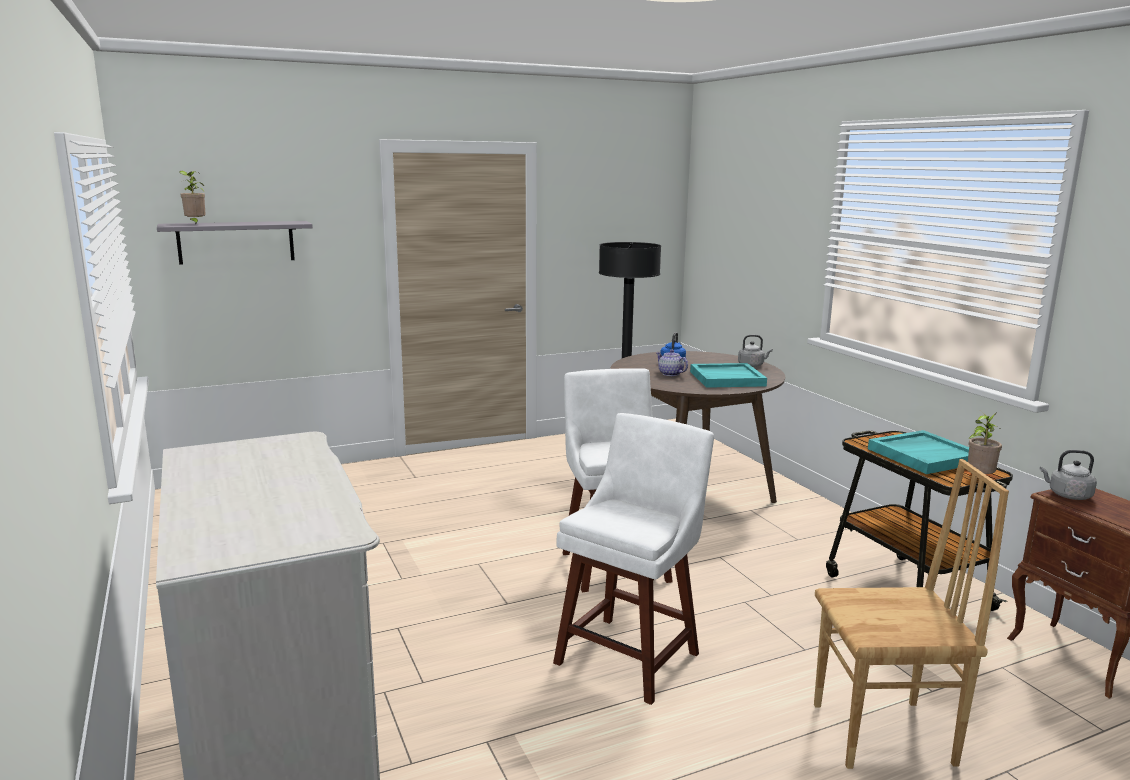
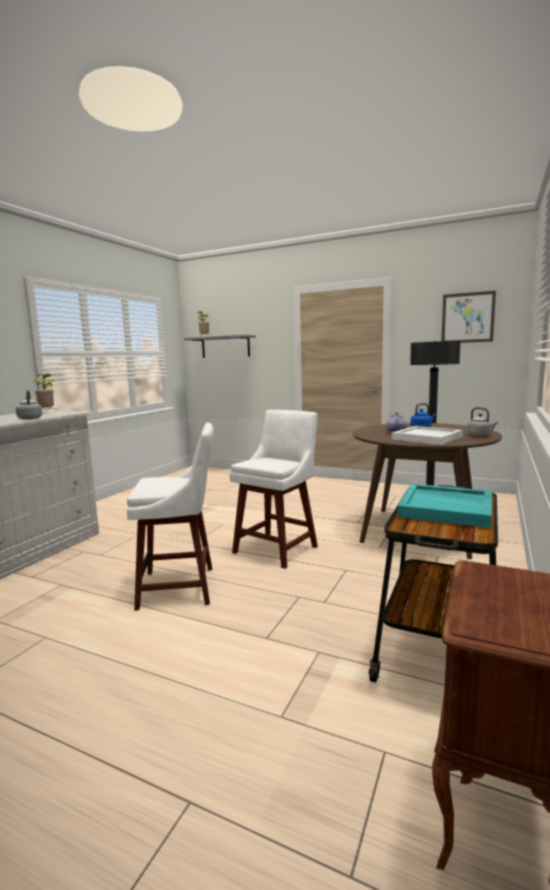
camera: 50 degrees right, 5 degrees down
turquoise tray [690,363,767,388] -> white tray [392,426,463,445]
brown chair [814,459,1009,769] -> none
potted plant [968,411,1002,474] -> potted plant moved to [34,374,58,411]
grey kettle [1040,450,1097,500] -> grey kettle moved to [16,390,42,420]
none -> picture [441,291,496,343]

